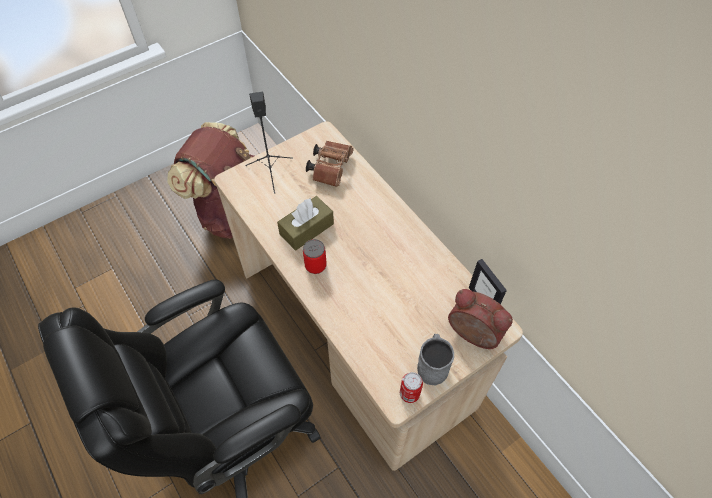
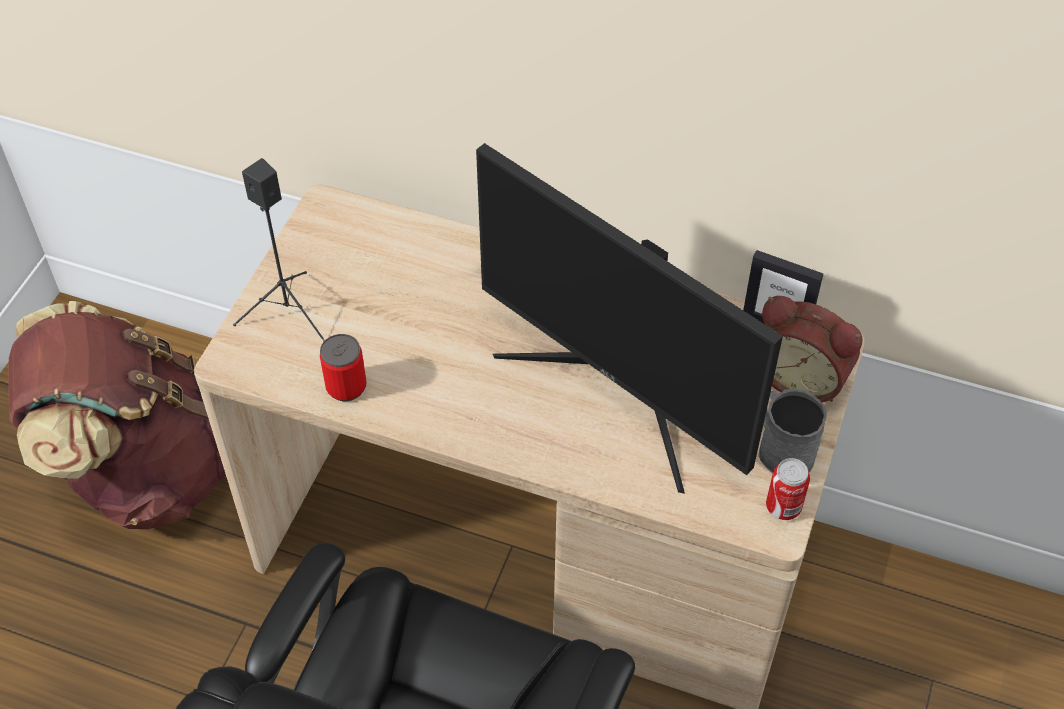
camera: 35 degrees left, 5 degrees down
brown tissue box [277,196,334,251] -> none
can [303,239,327,274] -> can moved to [320,334,367,401]
brown binoculars [306,141,354,187] -> none
alarm clock [448,289,513,349] -> alarm clock turned 150 degrees counterclockwise [762,296,862,402]
none -> monitor [476,143,783,494]

